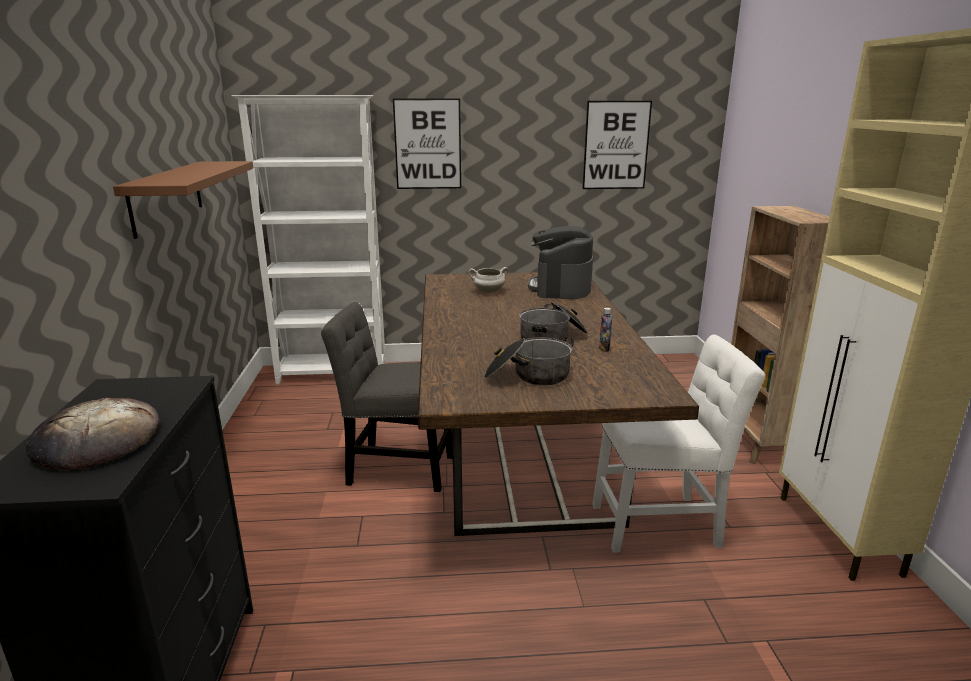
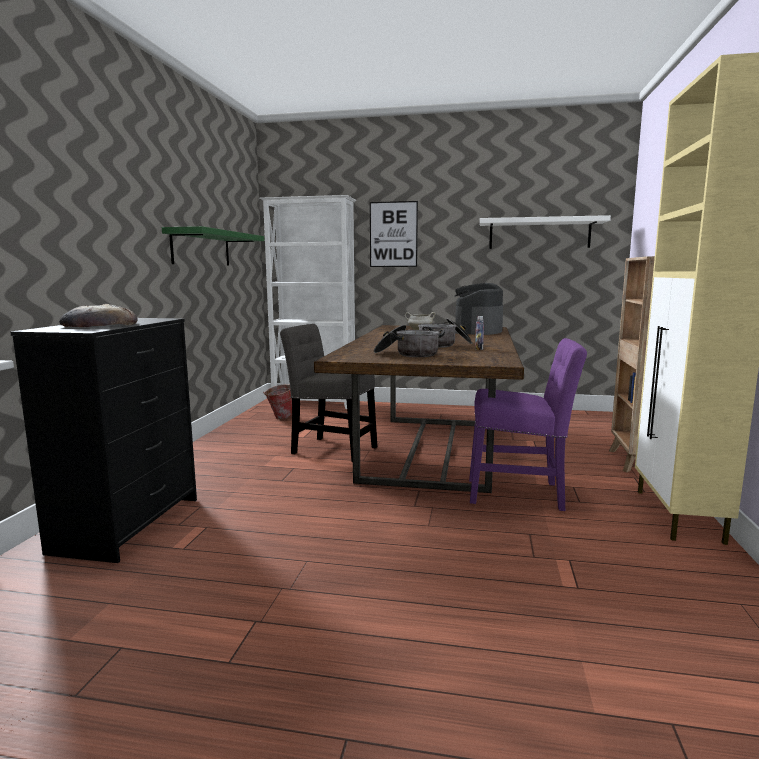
camera: 15 degrees right, 10 degrees down
brown shelf [113,161,253,239] -> green shelf [162,226,264,265]
picture [582,101,652,189] -> white shelf [480,215,611,249]
white chair [592,334,765,553] -> purple chair [469,338,587,511]
none -> bucket [263,384,292,420]

